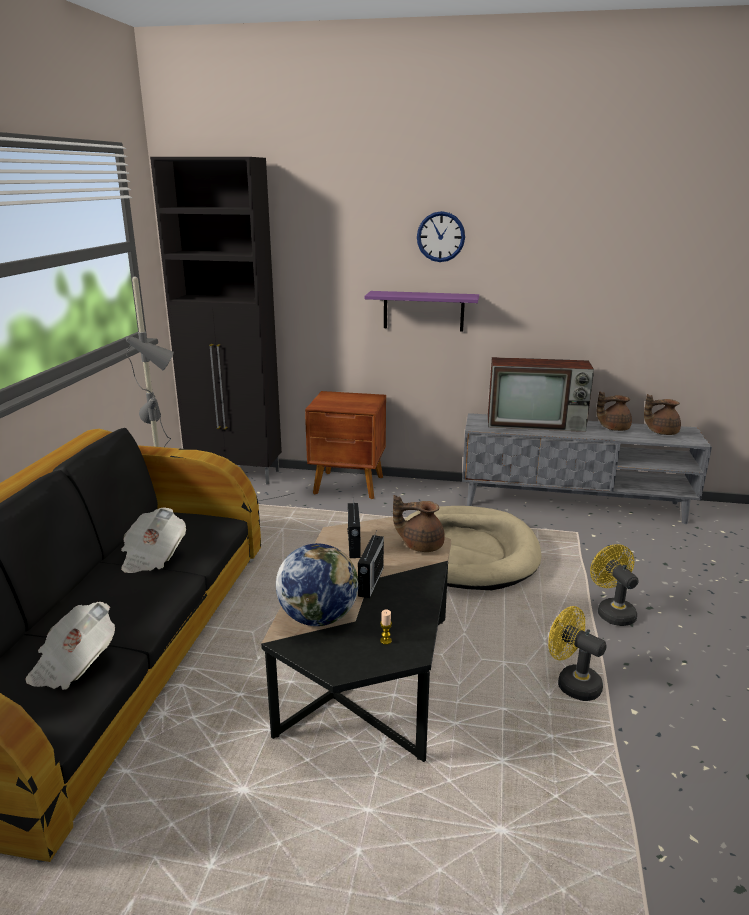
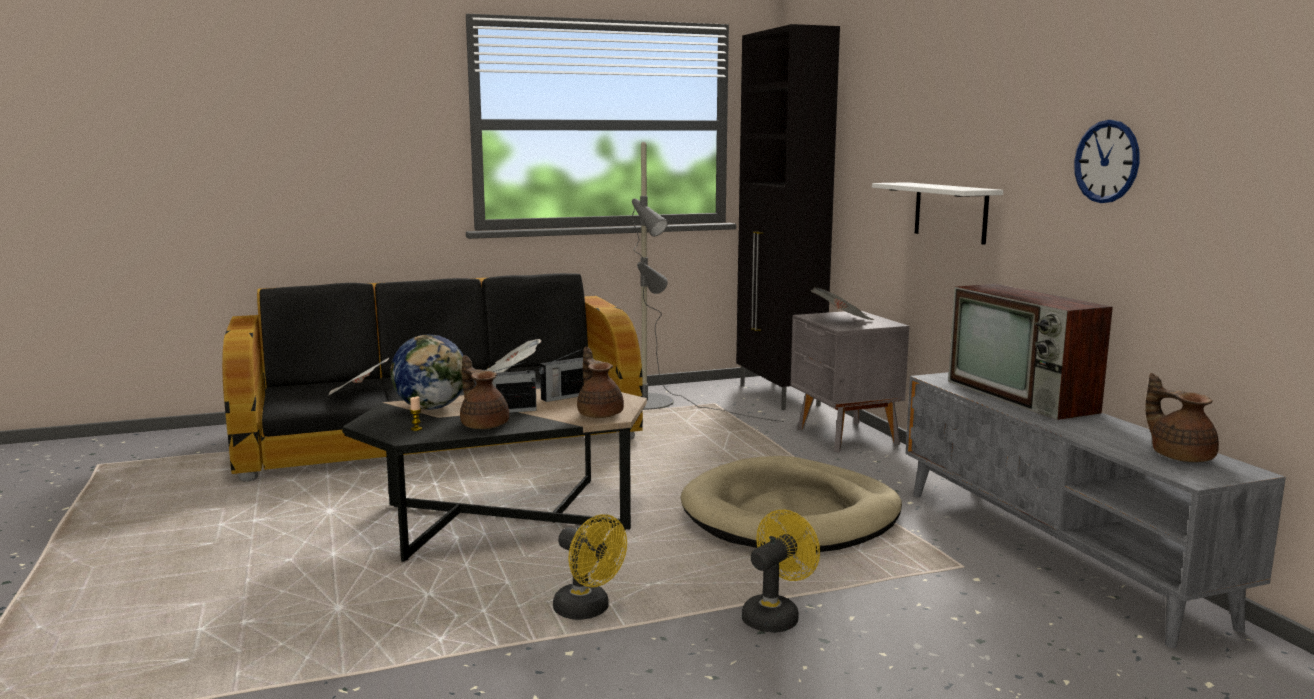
camera: 60 degrees right, 10 degrees down
brown nightstand [305,391,386,499] -> grey nightstand [790,310,909,452]
purple shelf [365,291,479,332] -> white shelf [872,182,1003,245]
wall clock [417,211,465,262] -> wall clock moved to [1074,120,1140,203]
yellow fan [548,606,607,701] -> yellow fan turned 120 degrees clockwise [553,514,627,620]
brown teapot [597,391,632,431] -> brown teapot moved to [460,356,509,429]
none -> newspaper [810,288,874,320]

